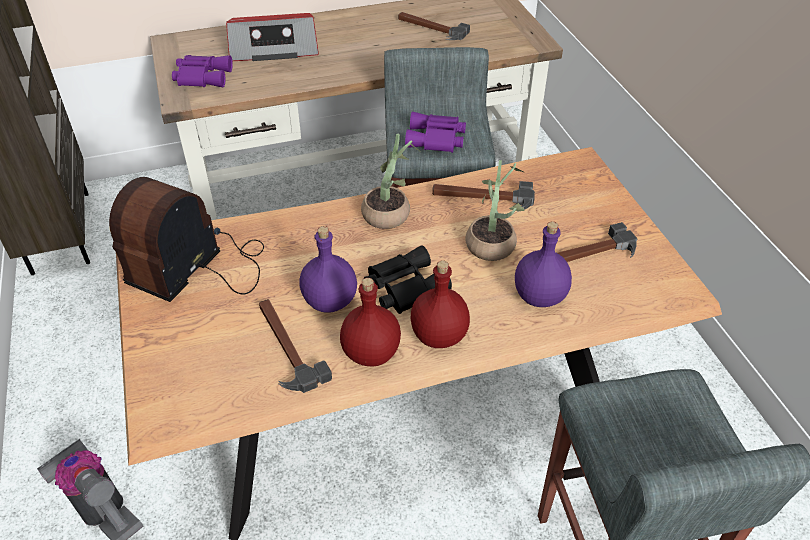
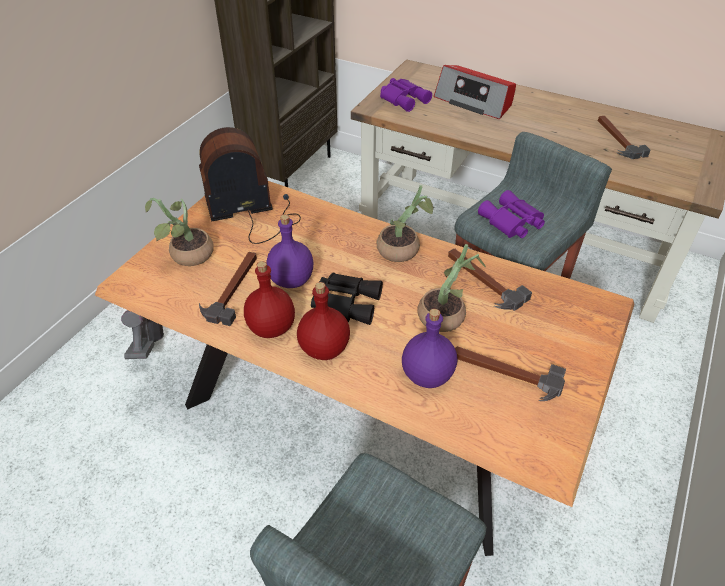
camera: 45 degrees right, 0 degrees up
none -> potted plant [145,198,214,266]

